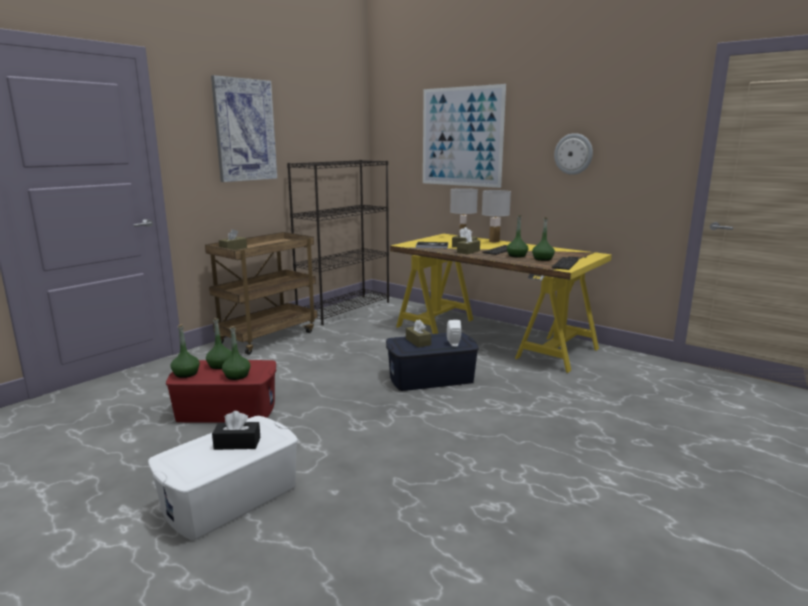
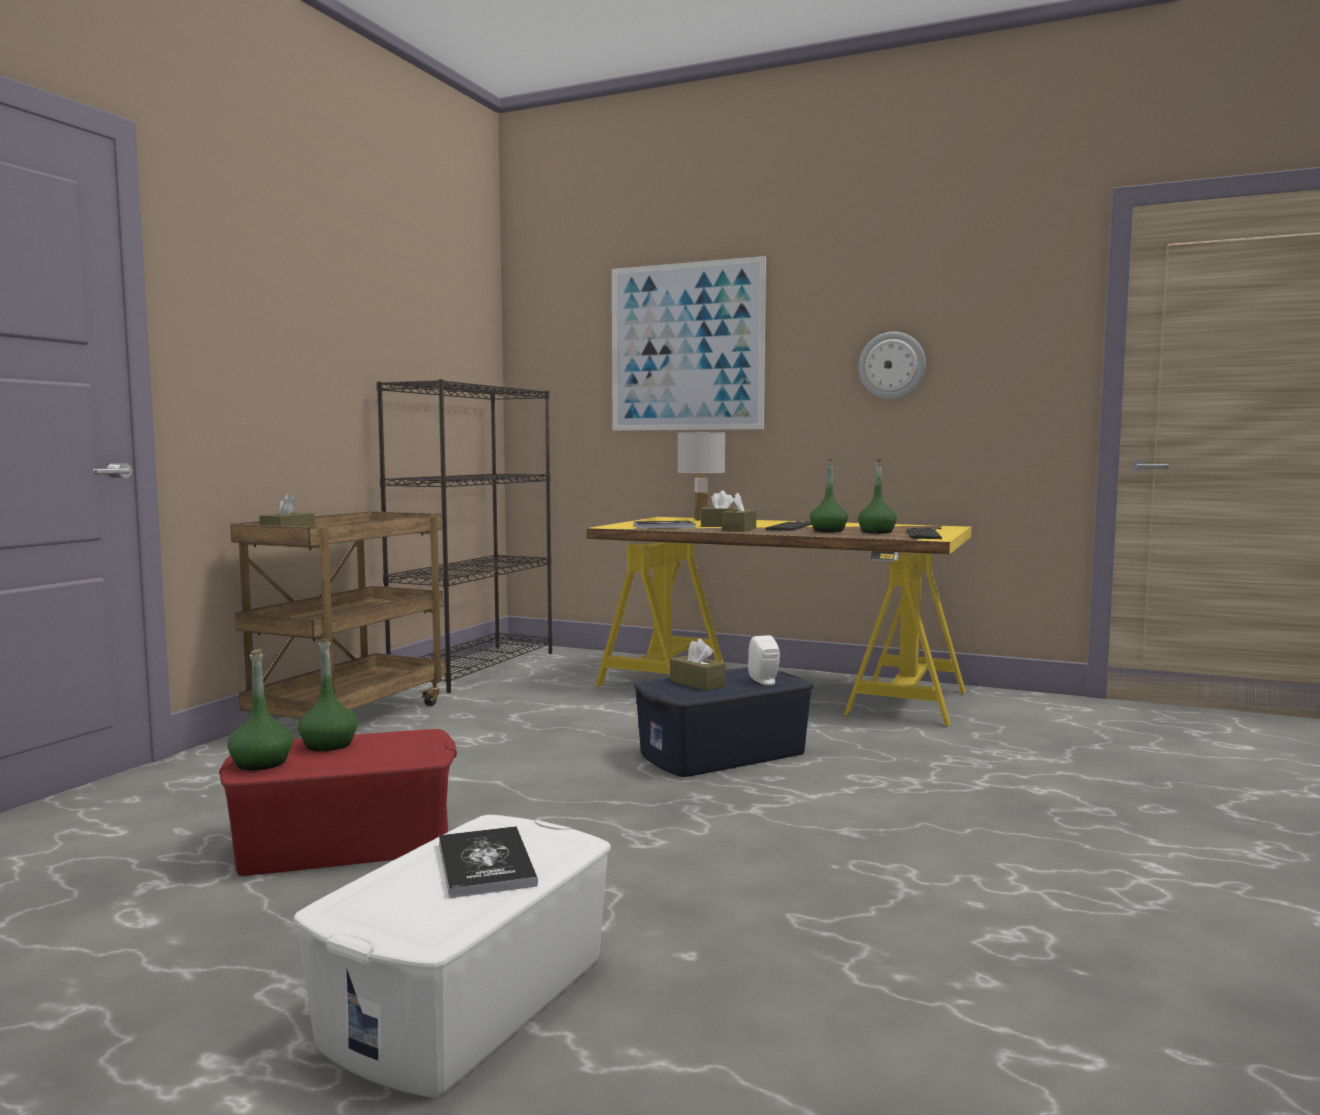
camera: 15 degrees left, 10 degrees down
picture [211,75,277,182] -> none
black tissue box [212,411,260,450] -> book [439,826,538,898]
green bottle [222,326,250,380] -> none
white table lamp [482,190,511,243] -> none

